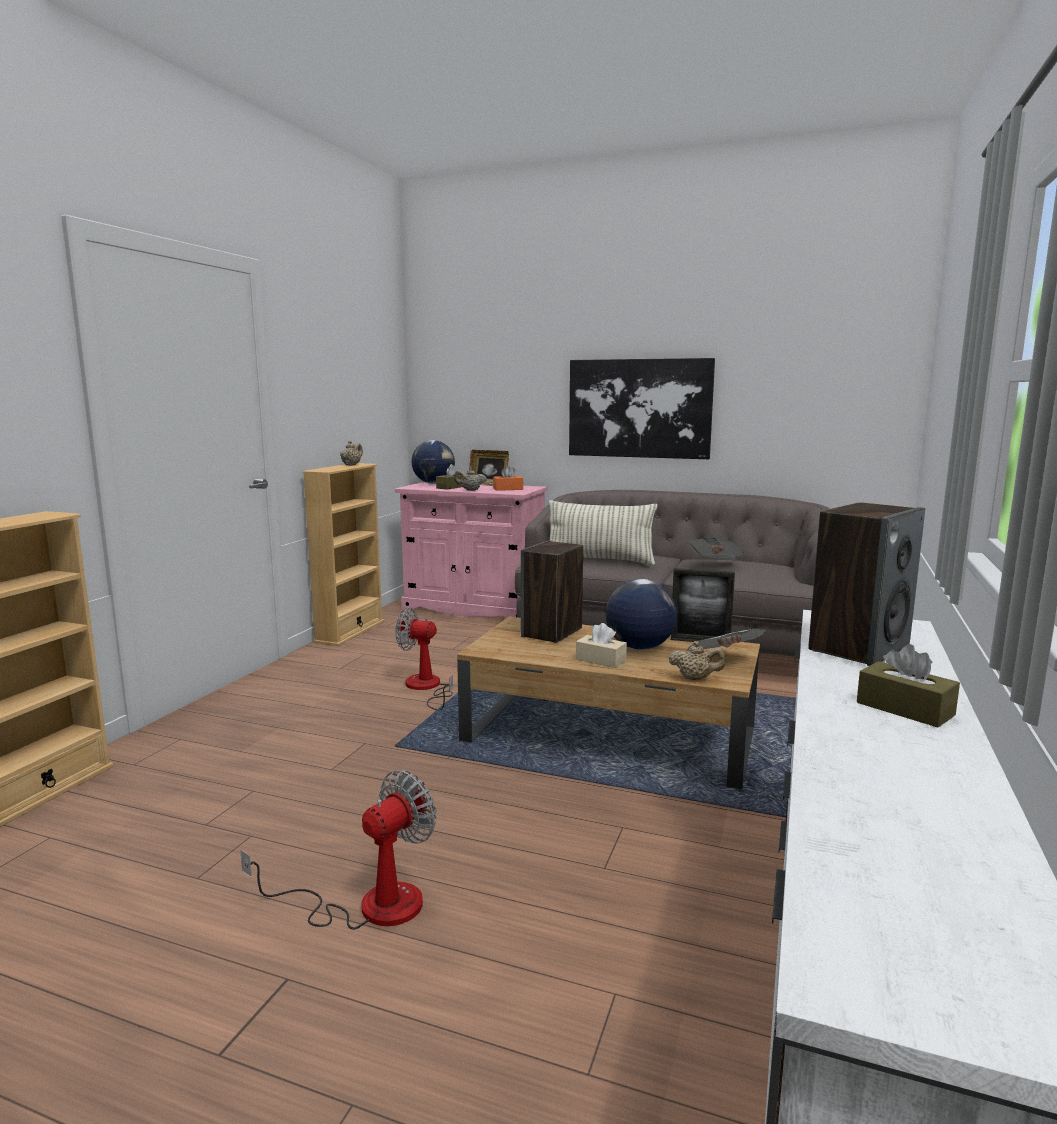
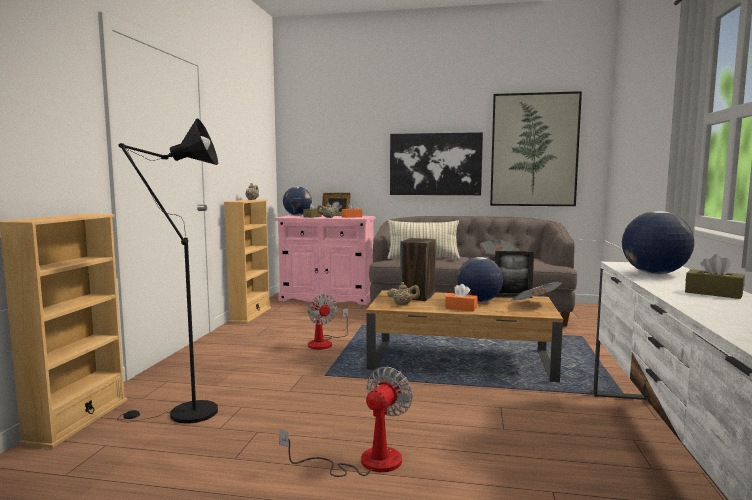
camera: 10 degrees left, 5 degrees down
fan [395,608,453,710] -> fan turned 120 degrees counterclockwise [308,294,348,350]
beige tissue box [576,623,627,668] -> orange tissue box [445,284,477,311]
beige teapot [669,641,726,680] -> beige teapot moved to [387,282,420,305]
speaker [808,502,925,666] -> globe [622,211,694,274]
none -> black floor lamp [118,118,218,424]
none -> picture [490,91,582,206]

